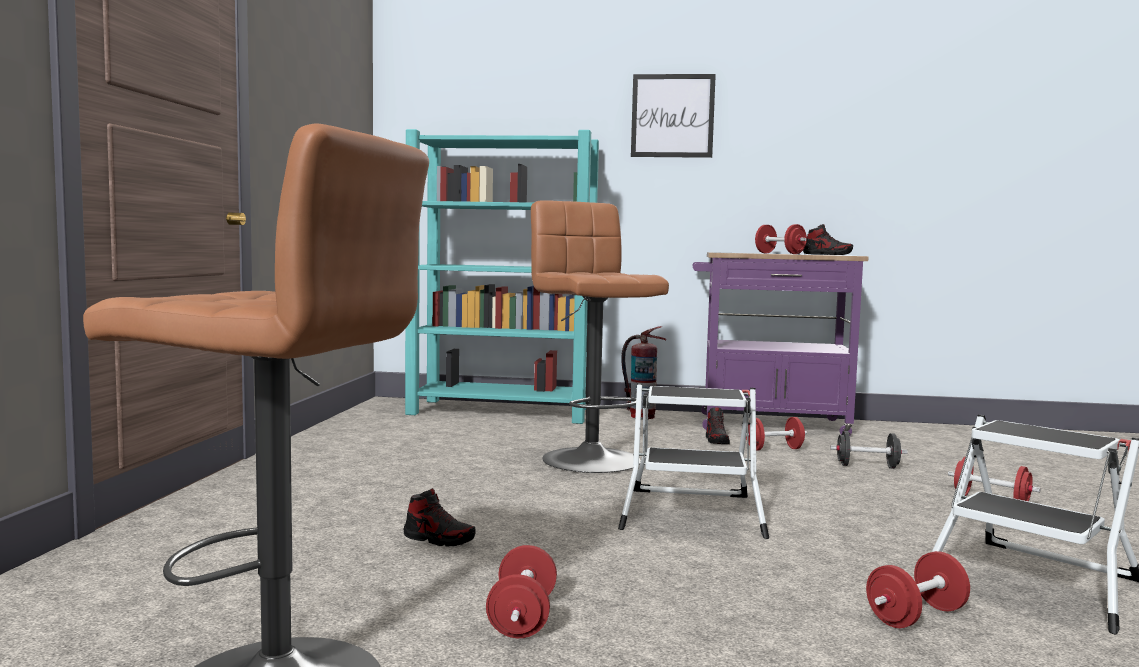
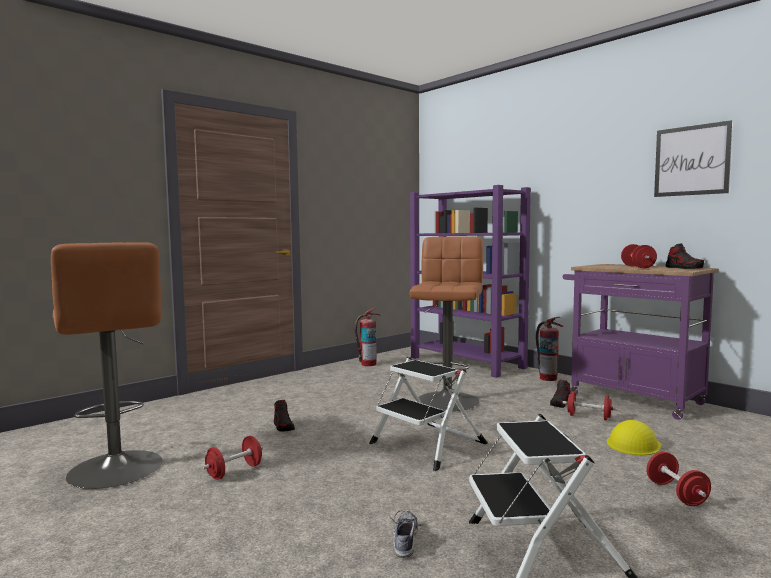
camera: 40 degrees right, 0 degrees up
turquoise bookcase [405,129,599,424] -> purple bookcase [410,185,531,378]
picture [631,74,716,158] -> picture moved to [654,120,733,197]
black dumbbell [830,431,908,469] -> yellow hard hat [607,420,662,455]
red dumbbell [866,551,970,628] -> shoe [388,510,423,558]
none -> fire extinguisher [355,307,380,366]

